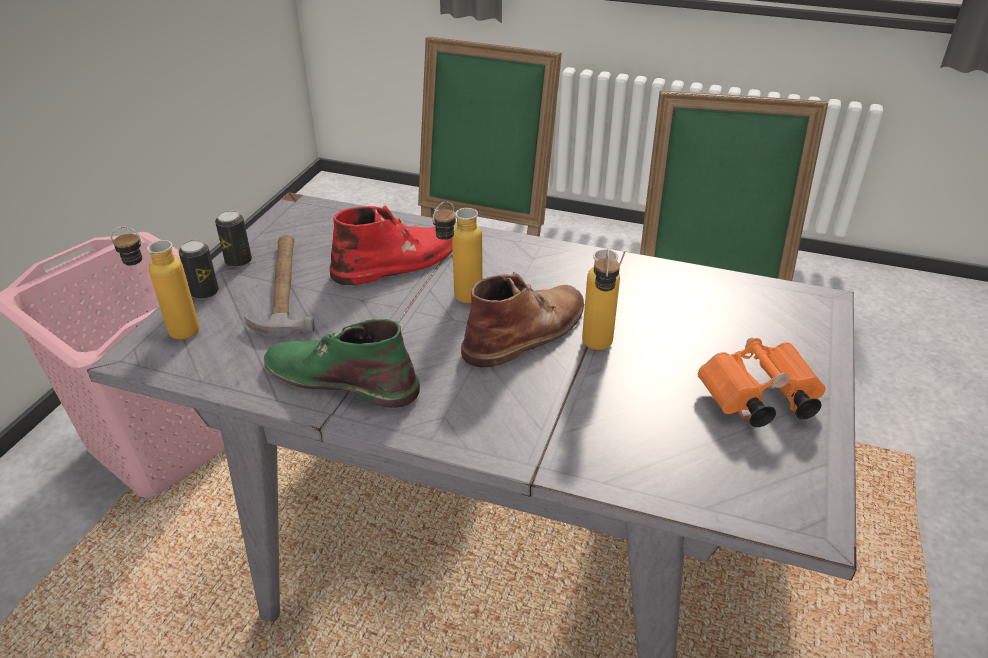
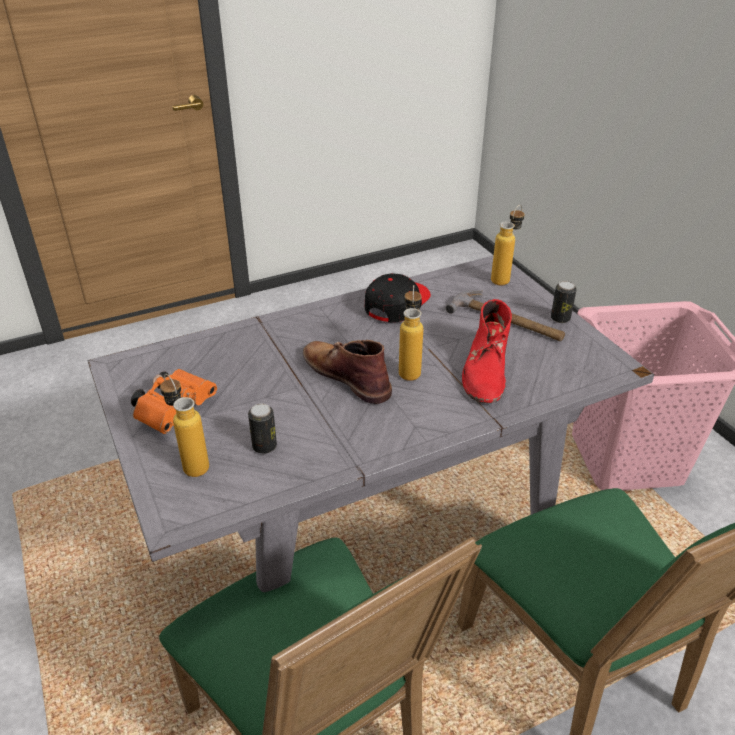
camera: 135 degrees right, 0 degrees up
can [179,240,219,299] -> can moved to [248,404,277,454]
green boot [264,319,420,408] -> black cap [365,273,431,322]
brown boot [461,272,584,368] -> brown boot turned 135 degrees clockwise [303,340,392,404]
bottle [582,249,620,350] -> bottle moved to [160,374,209,477]

